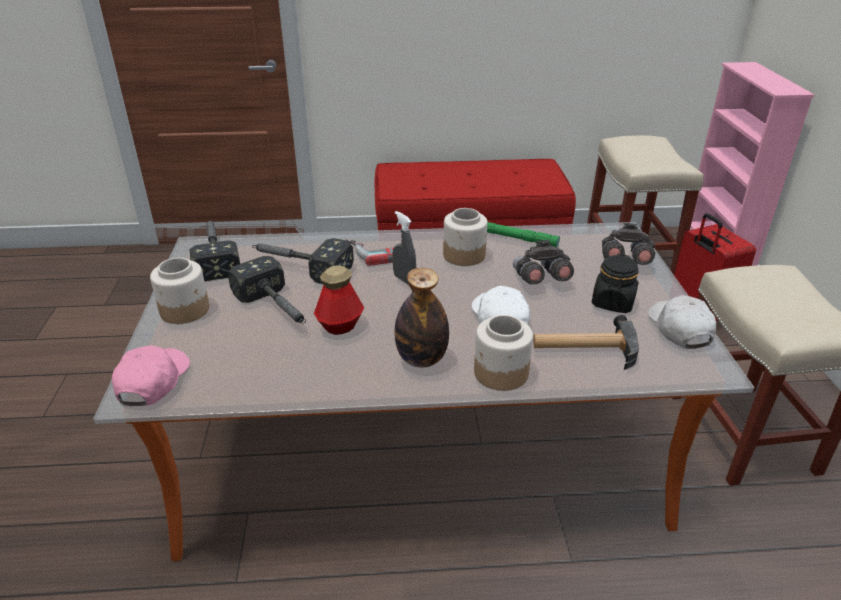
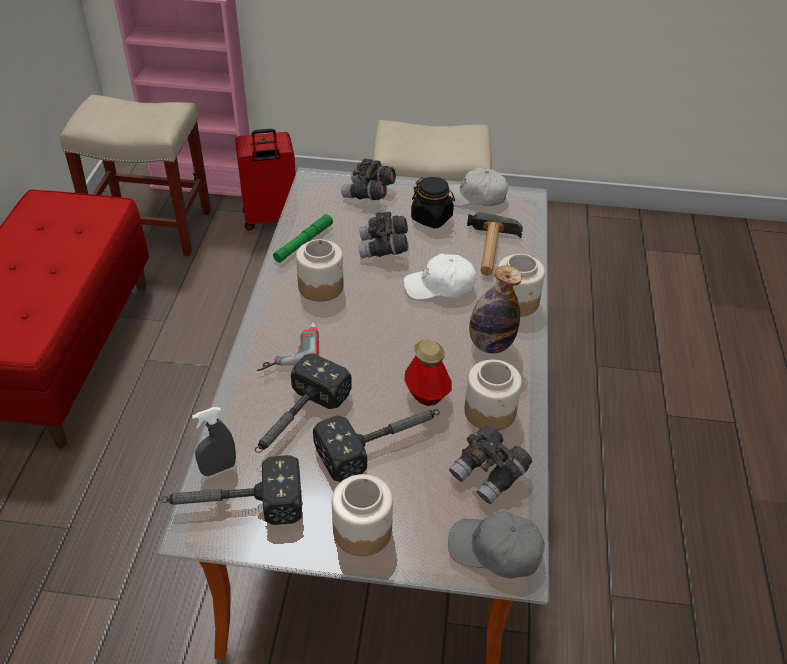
camera: 80 degrees left, 10 degrees up
pink cap [112,345,190,406] -> grey cap [448,511,545,578]
grey spray bottle [392,211,416,285] -> grey spray bottle moved to [192,407,236,476]
none -> grey binoculars [449,425,532,504]
none -> jar [464,360,522,431]

